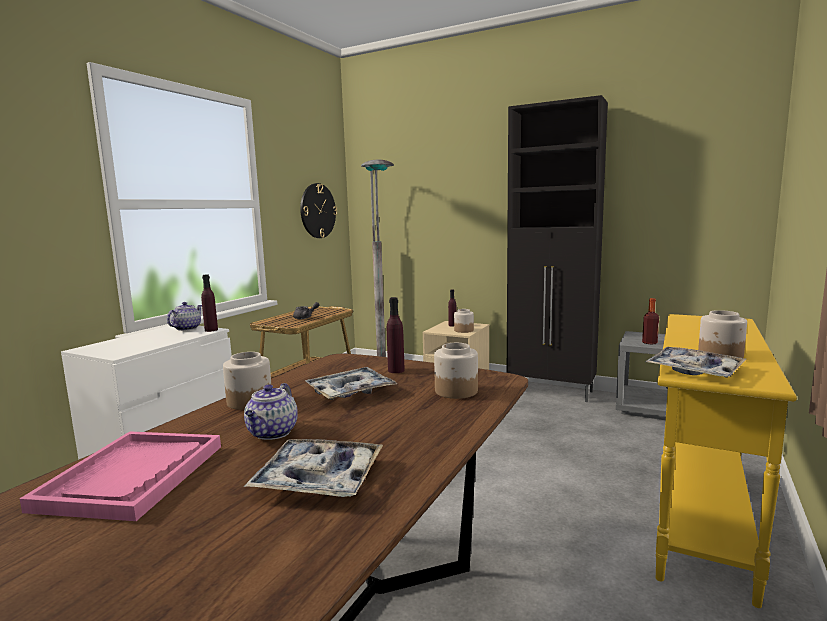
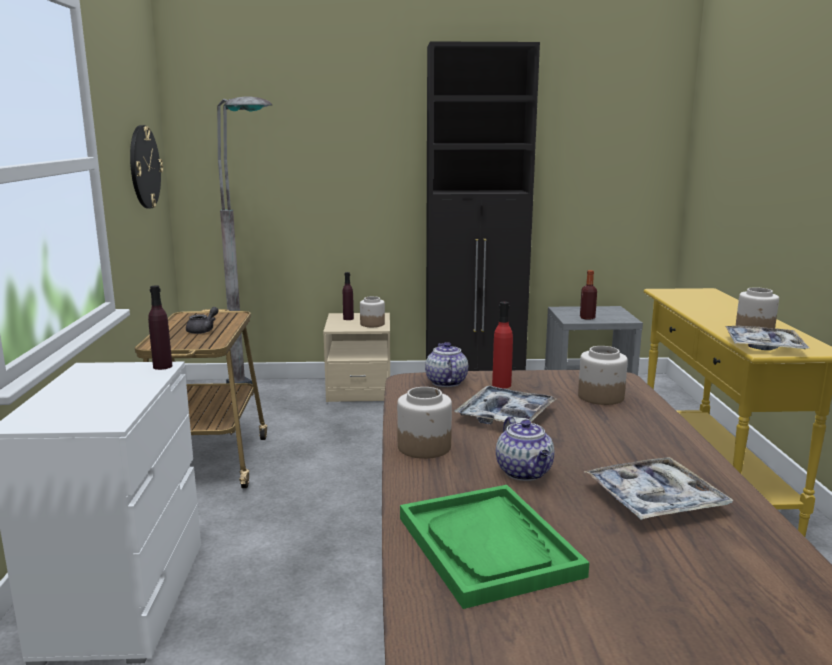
camera: 30 degrees left, 5 degrees up
pink tray [20,431,221,521] -> green tray [400,485,589,609]
teapot [167,302,202,331] -> teapot moved to [425,342,468,387]
purple bottle [387,297,404,373] -> red bottle [492,302,513,388]

